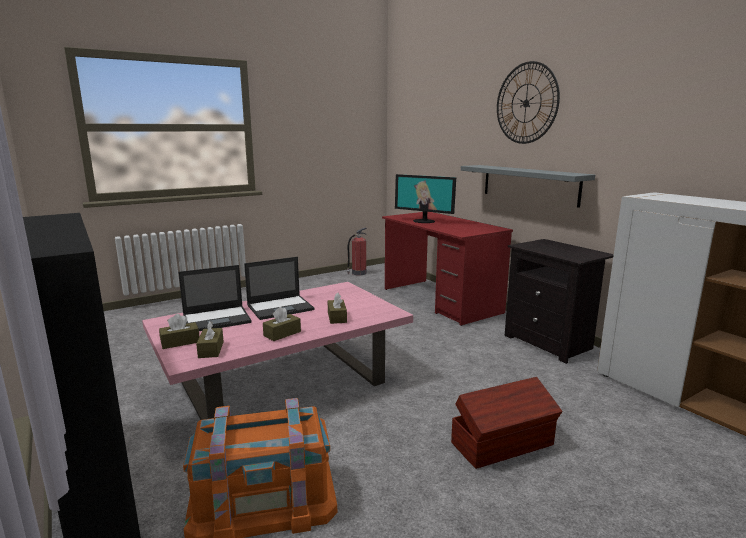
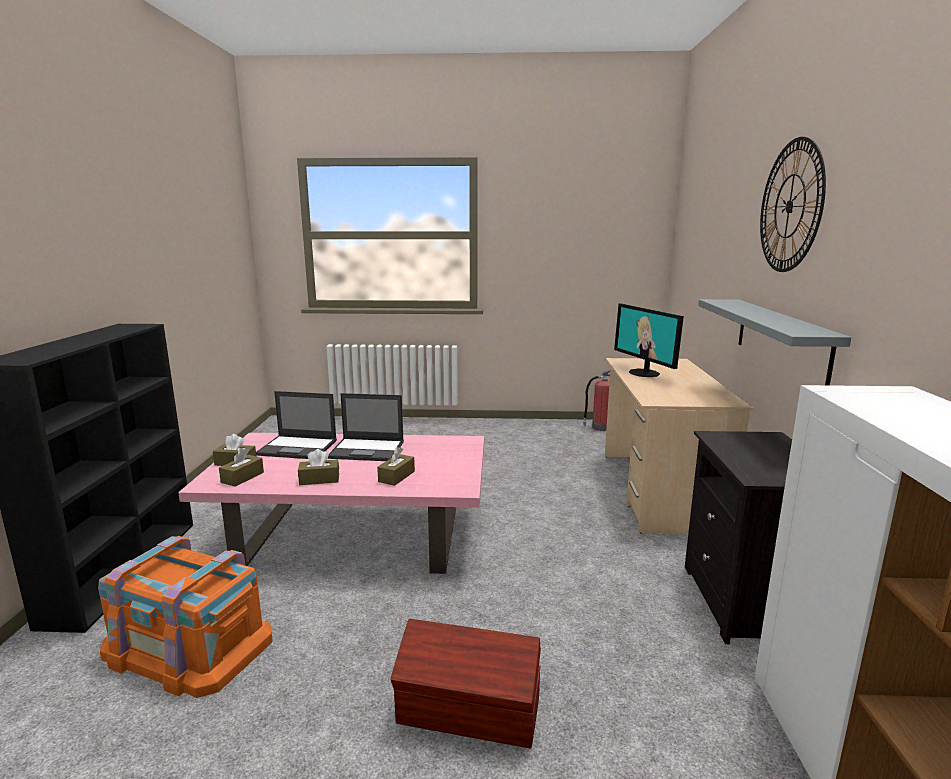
camera: 35 degrees right, 0 degrees up
red desk [382,212,513,326] -> beige desk [605,358,753,534]

